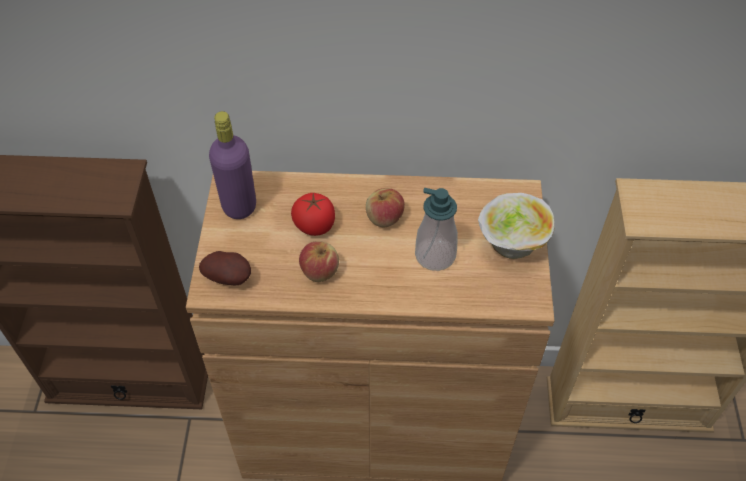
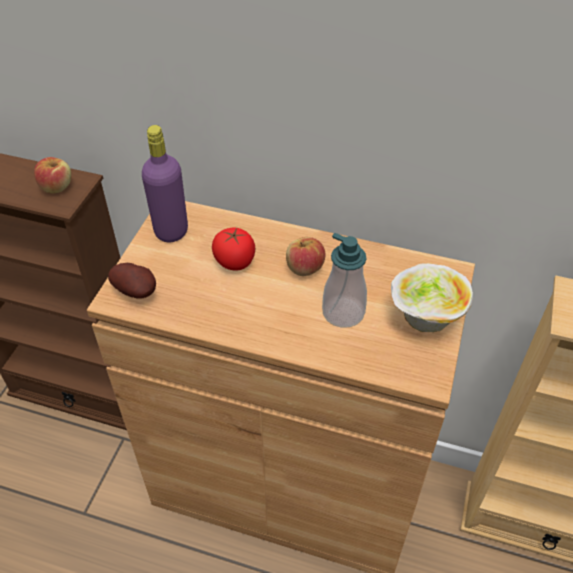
camera: 15 degrees right, 5 degrees down
apple [299,241,339,282] -> apple moved to [34,157,71,193]

